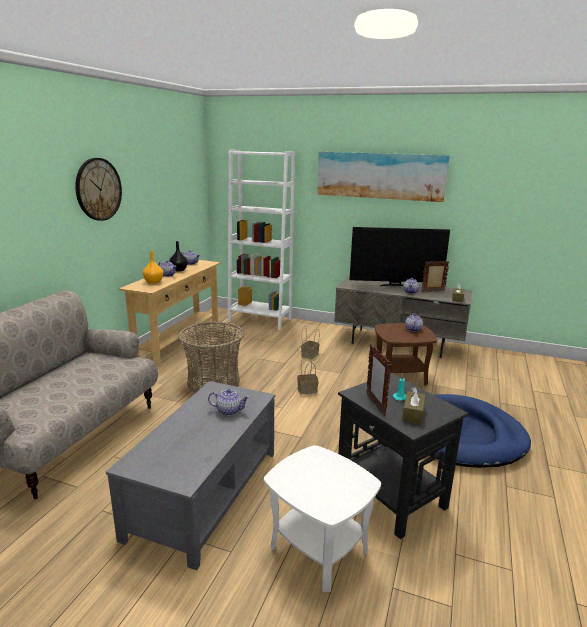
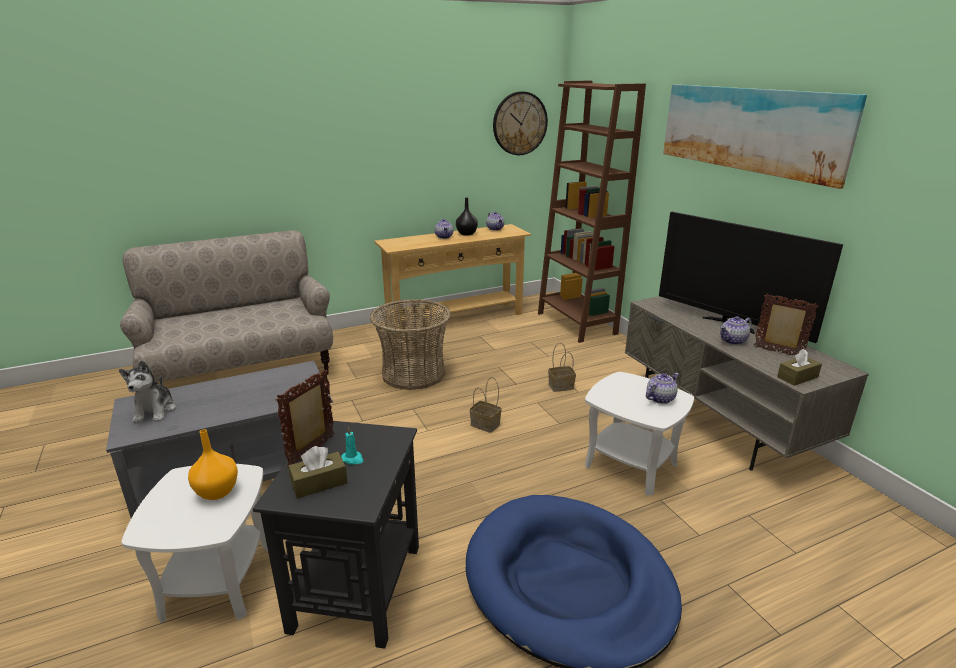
camera: 45 degrees right, 5 degrees up
wall clock [75,158,122,221] -> wall clock moved to [493,91,548,155]
orange vase [143,251,163,284] -> orange vase moved to [188,429,238,500]
teapot [208,389,250,416] -> none
white bookcase [228,150,295,330] -> brown bookcase [538,81,646,343]
brown side table [375,323,437,386] -> white side table [585,372,694,495]
none -> plush toy [119,360,176,423]

